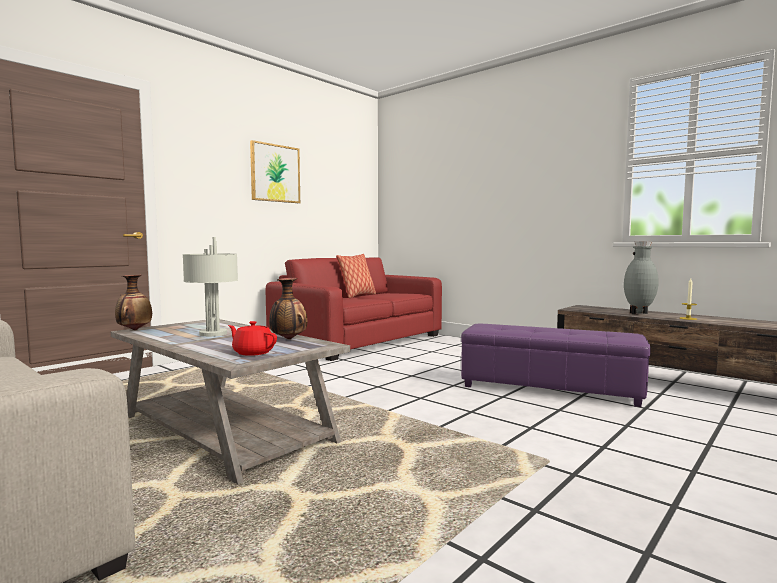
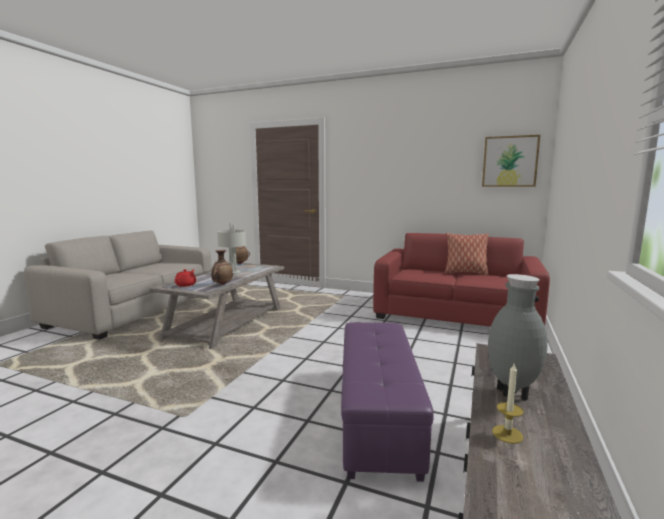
camera: 70 degrees right, 5 degrees up
picture [250,140,300,203] -> picture moved to [482,135,540,187]

